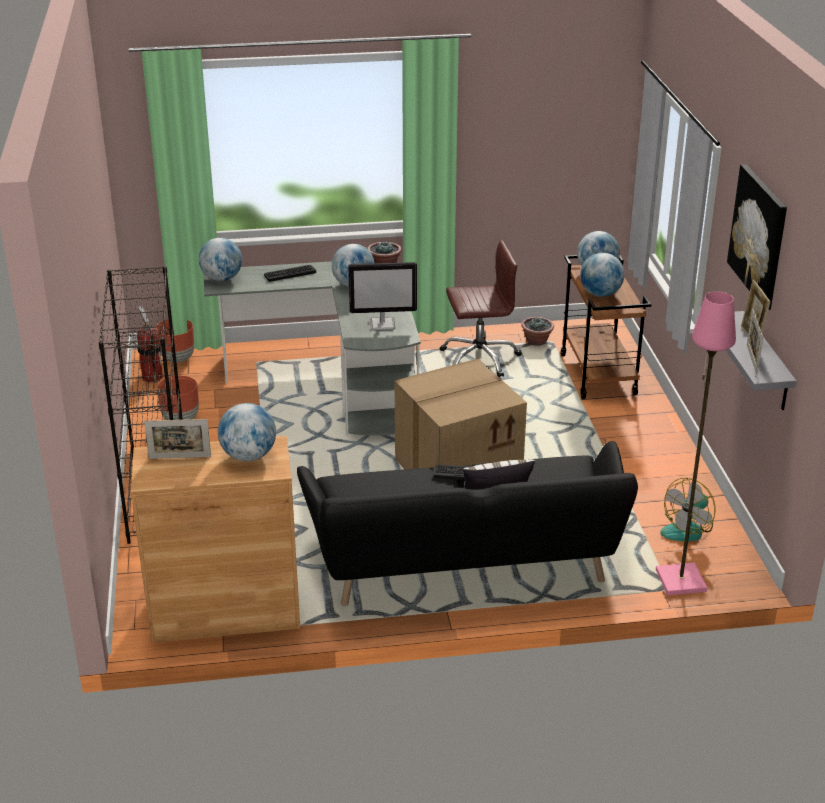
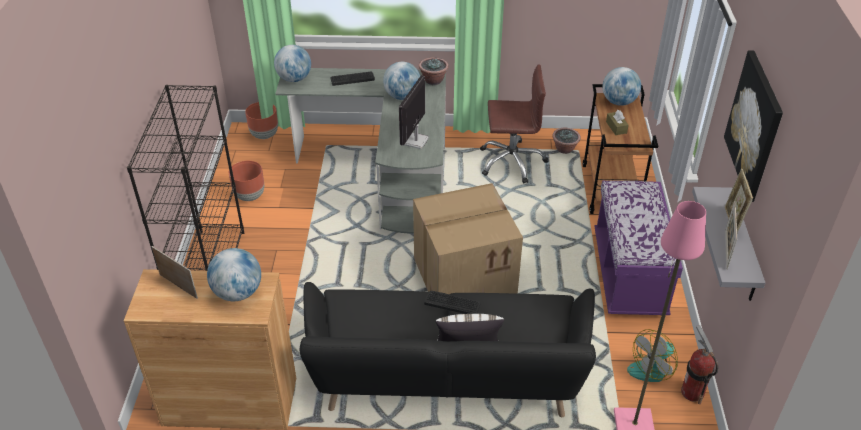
camera: 10 degrees right, 10 degrees up
fire extinguisher [137,306,163,383] -> fire extinguisher moved to [681,325,718,404]
picture frame [144,419,211,459] -> picture frame turned 150 degrees counterclockwise [152,246,198,299]
monitor [348,262,417,331] -> monitor turned 105 degrees clockwise [399,75,429,149]
globe [580,253,625,297] -> brown tissue box [606,110,629,135]
none -> purple bench [595,181,683,315]

